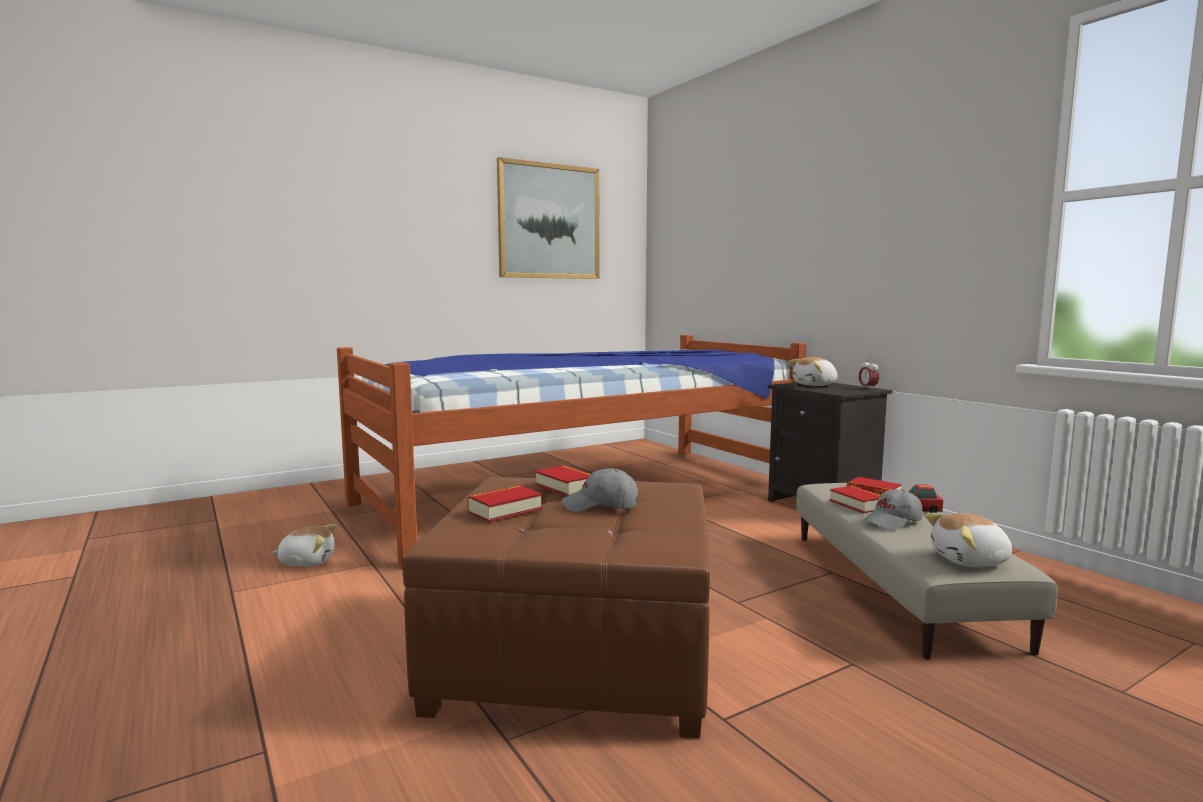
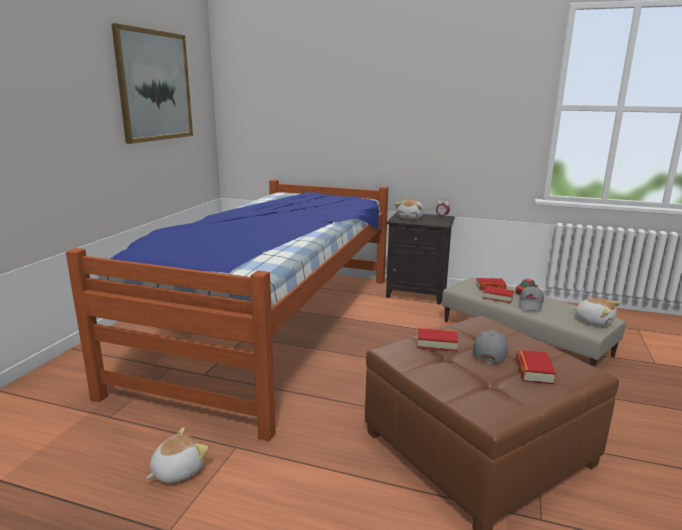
camera: 40 degrees left, 10 degrees up
book [467,486,542,522] -> book moved to [516,350,556,384]
grey cap [562,468,638,512] -> grey cap turned 150 degrees clockwise [473,330,508,363]
plush toy [925,513,1013,567] -> plush toy turned 90 degrees counterclockwise [572,298,621,326]

